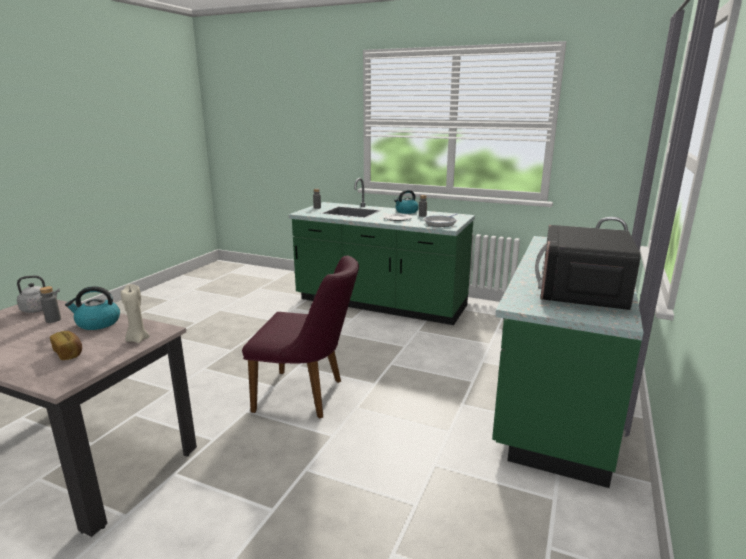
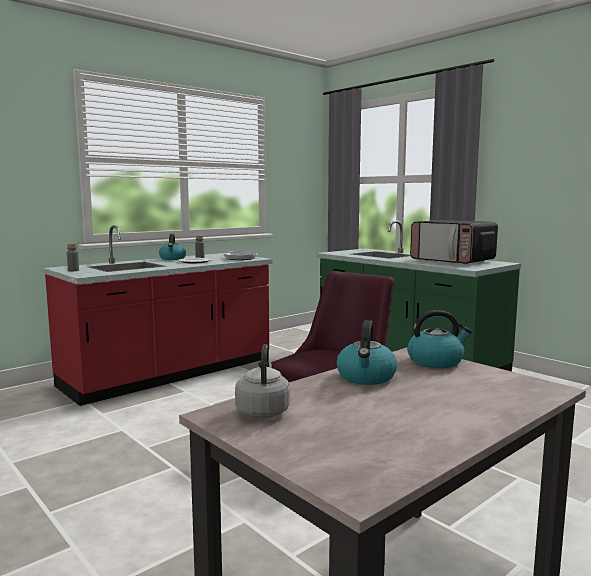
camera: 65 degrees left, 10 degrees down
grey bottle [39,286,61,323] -> none
bread [50,331,82,360] -> none
beige candle [121,284,150,343] -> kettle [407,310,472,368]
green counter [288,178,475,325] -> red counter [43,225,273,406]

